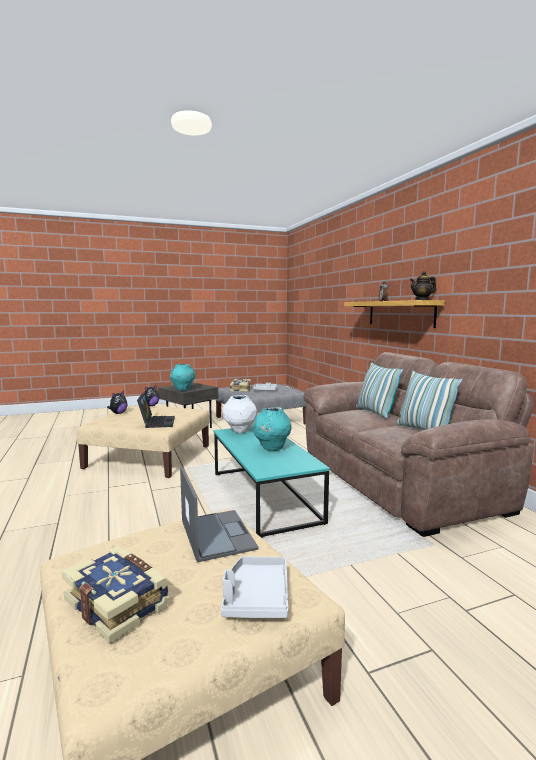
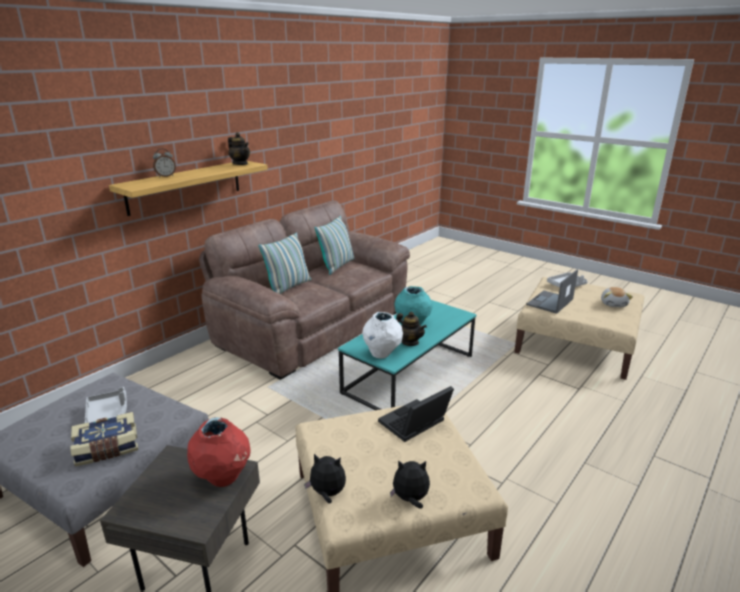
camera: 120 degrees left, 15 degrees up
book [62,546,170,643] -> plush toy [601,287,633,307]
turquoise vase [170,364,196,391] -> red vase [187,417,251,487]
none -> teapot [396,312,427,346]

